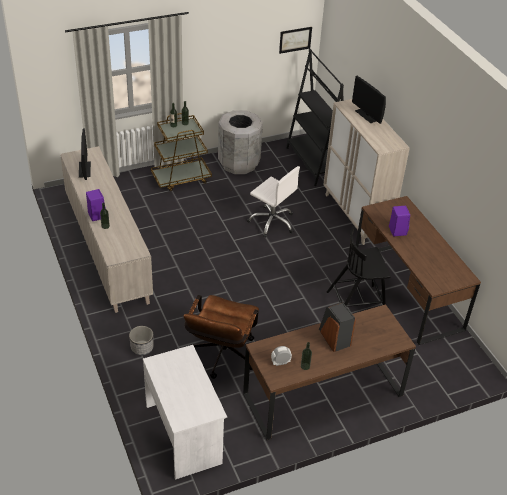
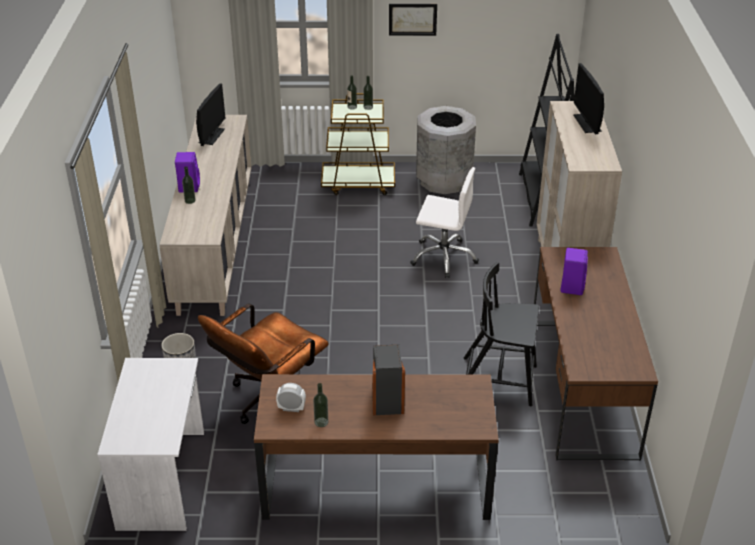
camera: 25 degrees right, 5 degrees down
white office chair [247,166,300,238] -> white office chair turned 45 degrees counterclockwise [410,167,479,278]
picture [279,27,312,54] -> picture moved to [389,4,437,36]

